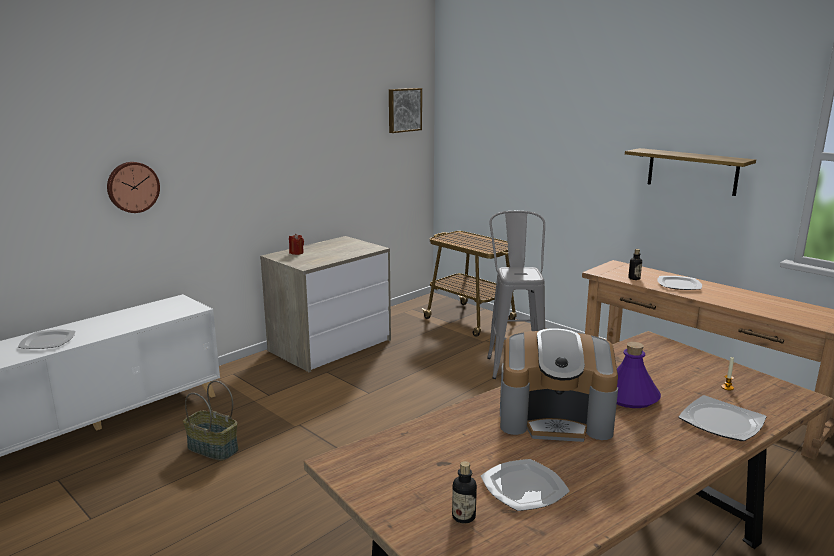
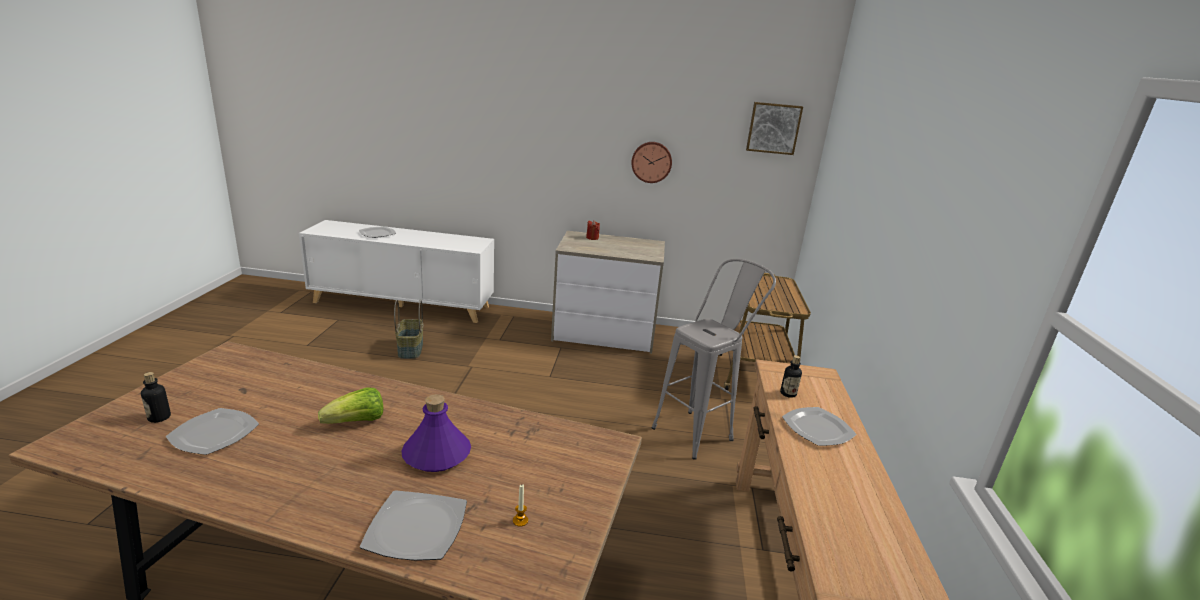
camera: 50 degrees right, 5 degrees up
wall clock [107,162,160,213] -> wall clock moved to [631,142,672,183]
coffee machine [500,328,618,442] -> lettuce [318,387,383,424]
shelf [625,148,756,196] -> none

